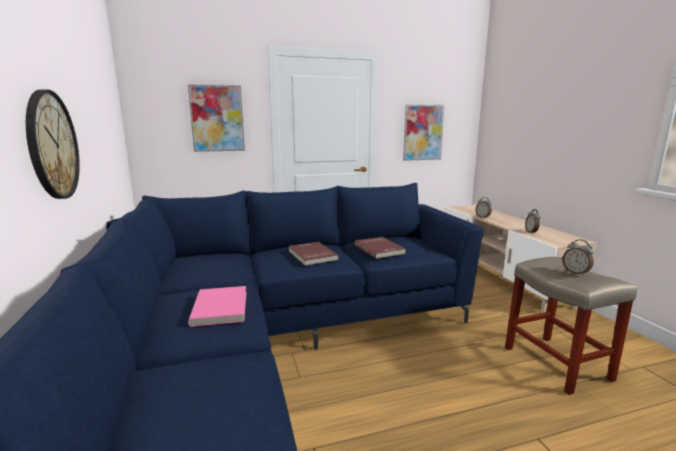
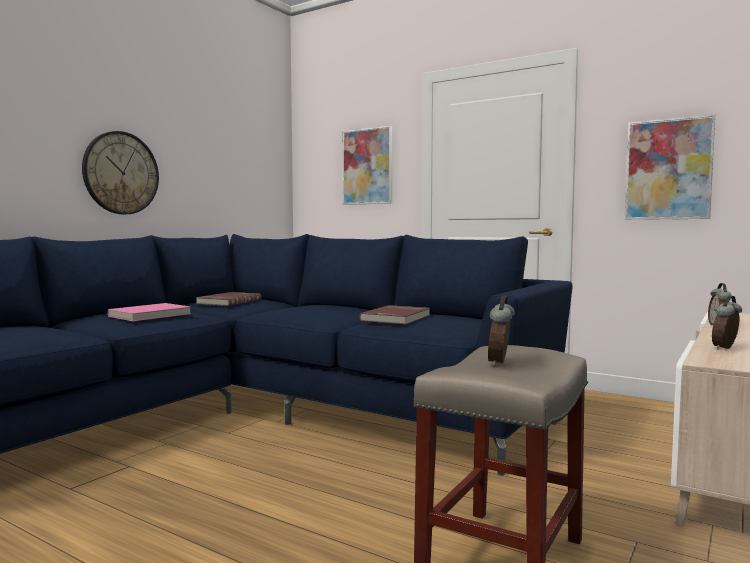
camera: 50 degrees right, 10 degrees down
red book [288,242,339,266] -> red book moved to [196,292,261,306]

